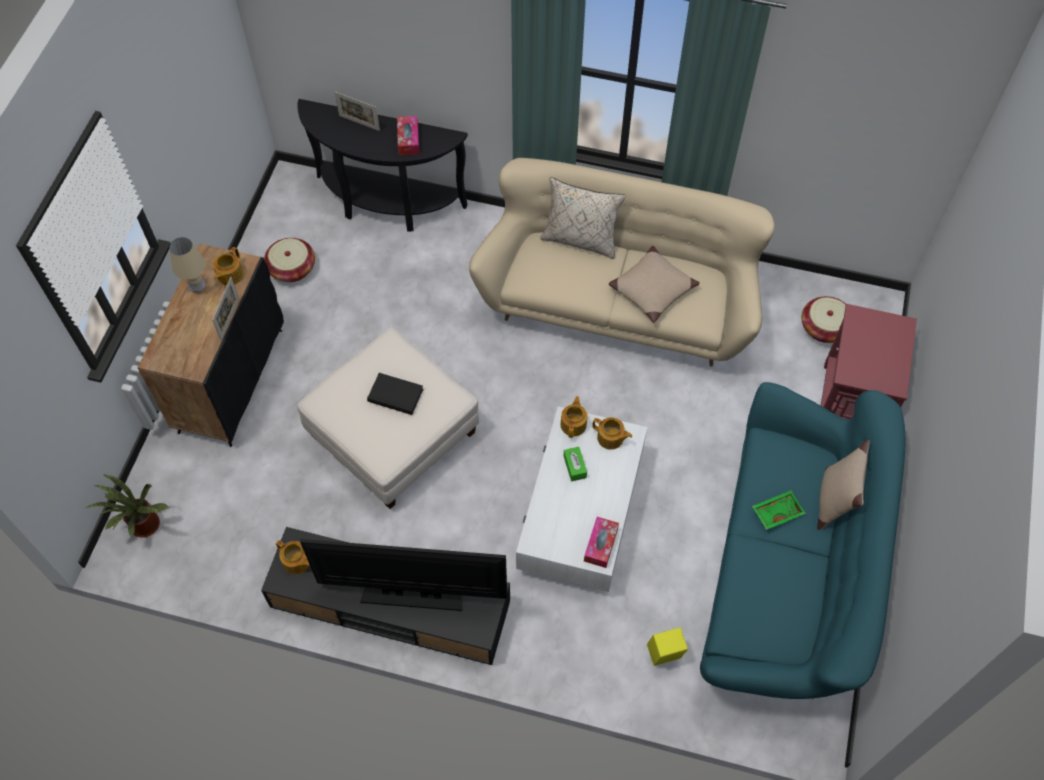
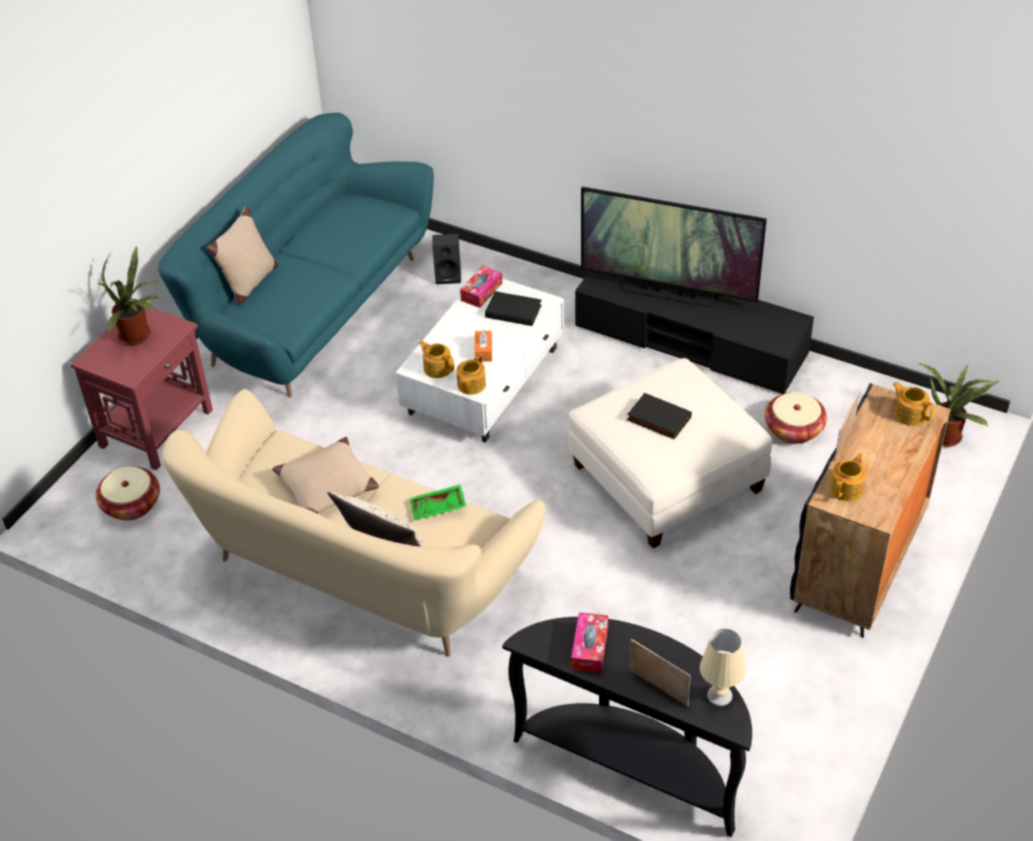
camera: 165 degrees left, 15 degrees down
beige table lamp [170,237,206,292] -> beige table lamp moved to [700,629,746,706]
basket [264,238,315,282] -> basket moved to [765,392,827,444]
teapot [276,540,310,574] -> teapot moved to [892,382,935,426]
green tissue box [564,447,587,481] -> orange tissue box [475,329,492,362]
yellow speaker [647,627,688,666] -> black speaker [432,234,461,284]
green tray [752,491,806,530] -> green tray moved to [409,484,466,520]
none -> potted plant [97,246,159,345]
none -> black book [485,291,541,326]

